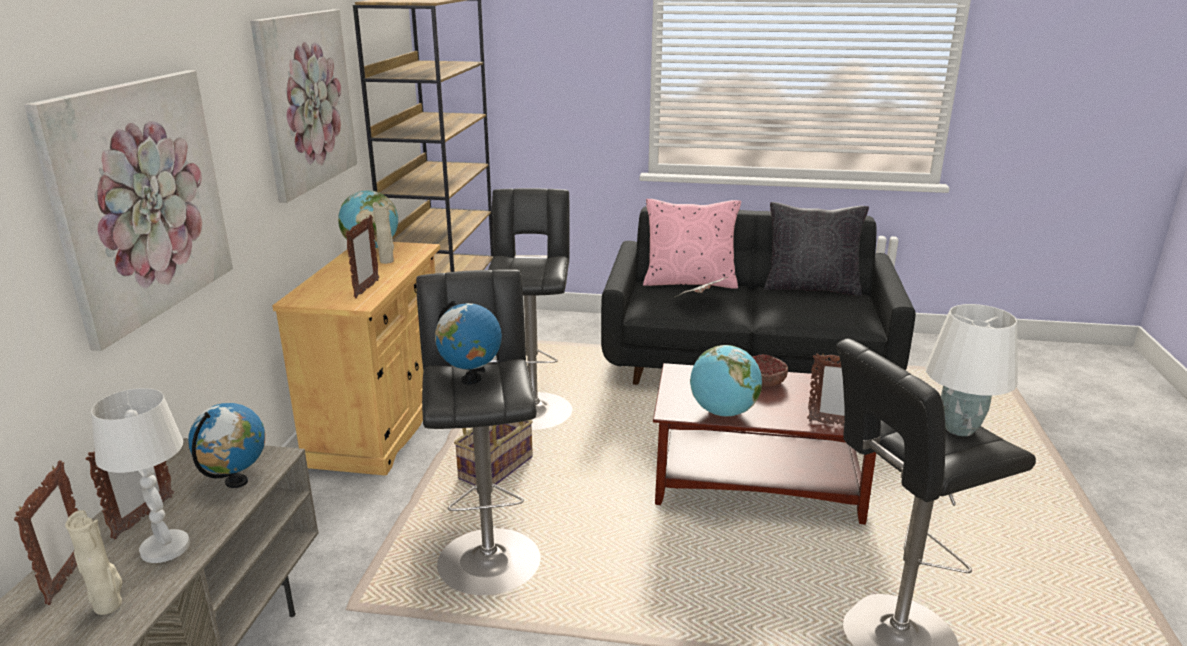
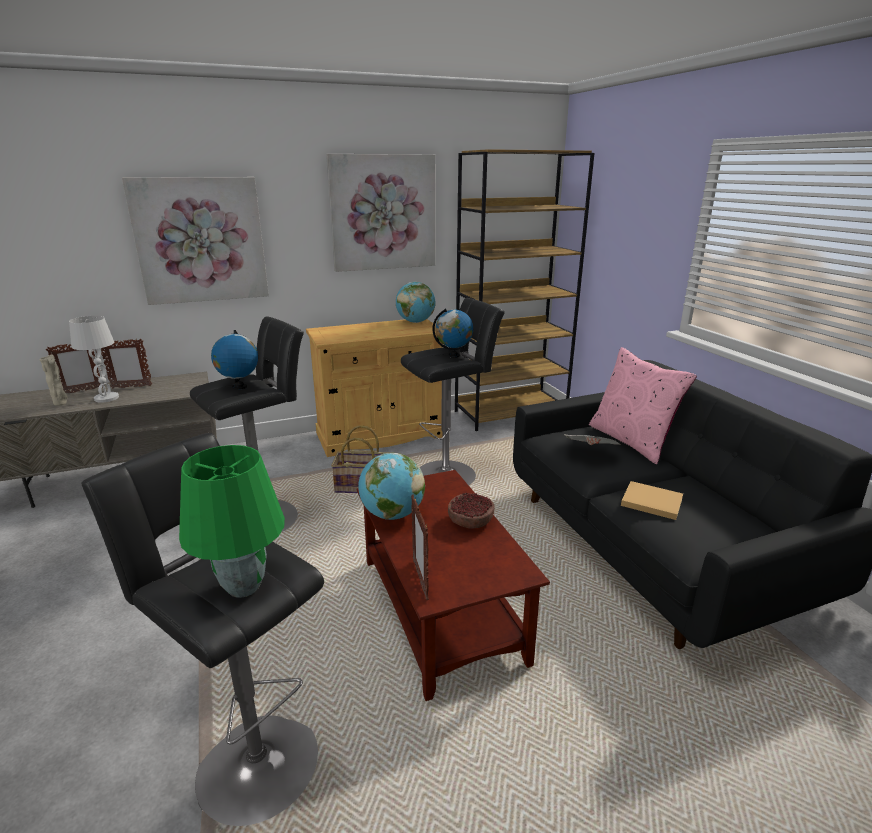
camera: 60 degrees right, 0 degrees up
globe [188,403,265,488] -> globe moved to [433,308,473,358]
picture frame [345,215,379,298] -> none
beige vase [372,202,394,264] -> none
black pillow [764,202,869,296] -> none
white table lamp [925,304,1018,436] -> green table lamp [179,445,285,598]
none -> beige book [621,481,683,520]

